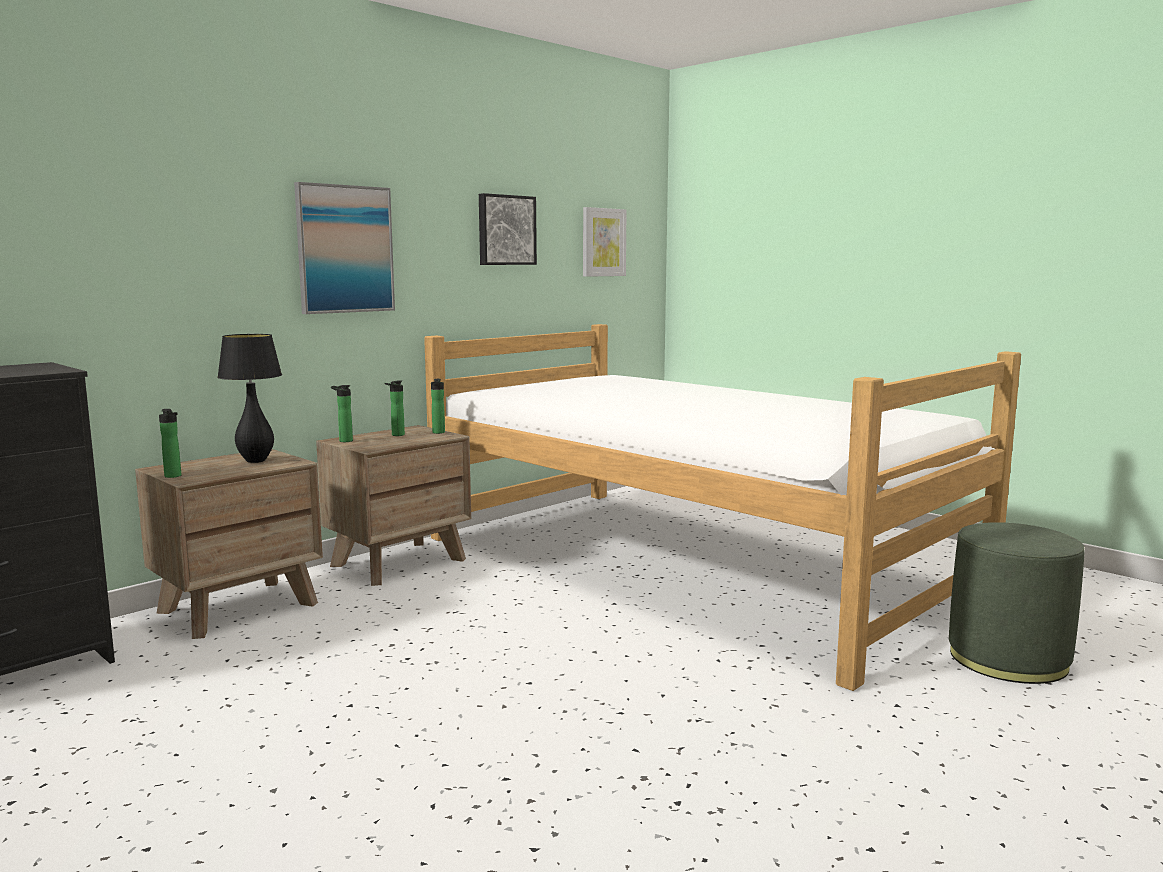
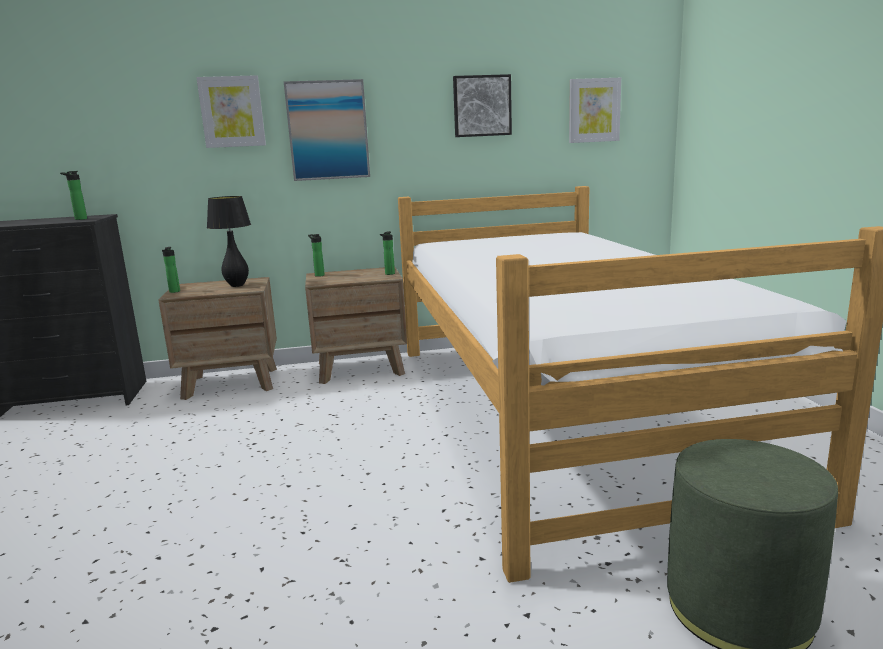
camera: 35 degrees right, 5 degrees up
bottle [385,380,405,436] -> bottle moved to [60,171,87,220]
none -> picture [196,75,266,148]

